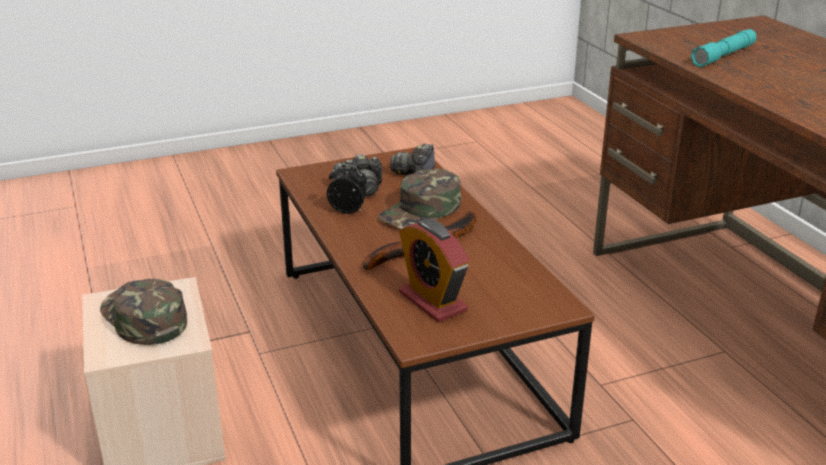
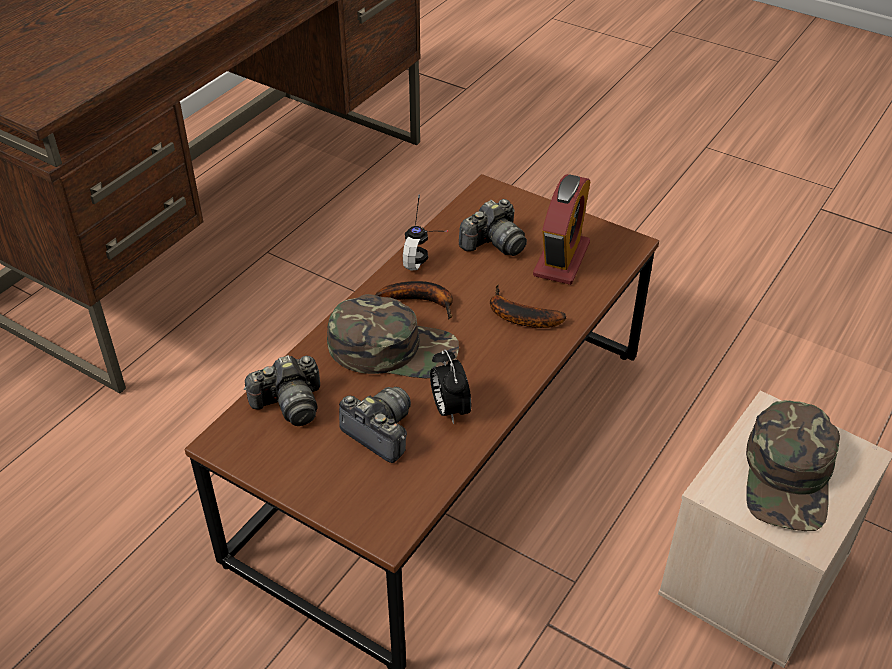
camera: 125 degrees left, 15 degrees up
turquoise flashlight [691,29,757,67] -> none
none -> headphones [403,195,448,271]
none -> camera [459,199,527,256]

